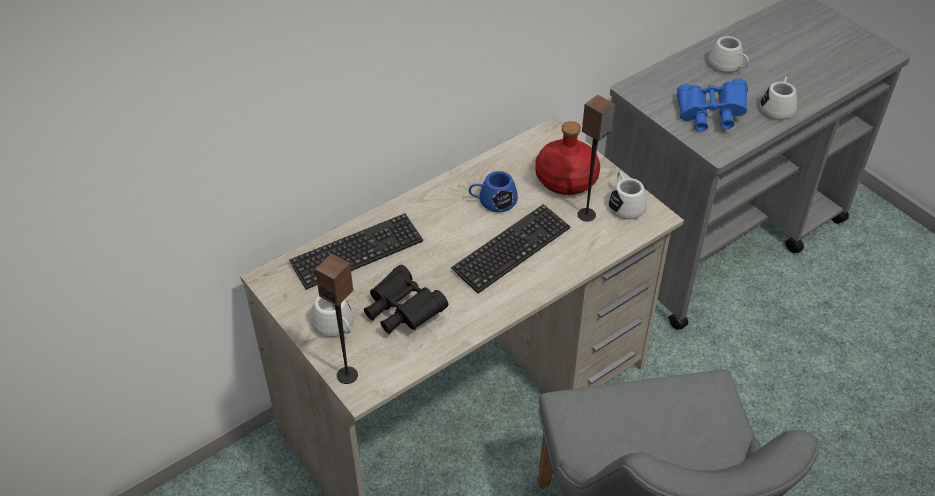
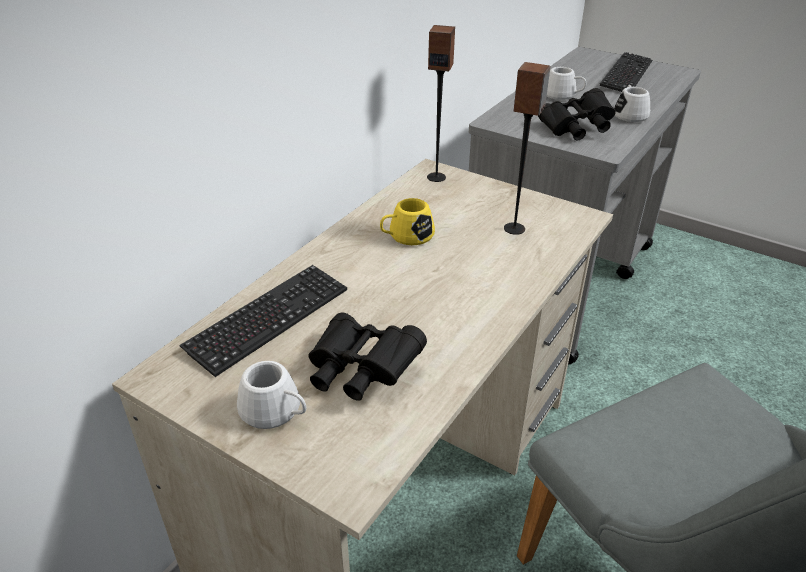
camera: 20 degrees left, 10 degrees down
speaker [315,254,358,384] -> speaker moved to [427,25,455,182]
keyboard [451,204,571,294] -> keyboard moved to [600,52,652,92]
blue mug [469,171,518,212] -> yellow mug [380,198,435,245]
red bottle [535,121,600,195] -> none
white mug [608,171,647,219] -> none
blue binoculars [677,79,748,131] -> black binoculars [538,88,616,140]

